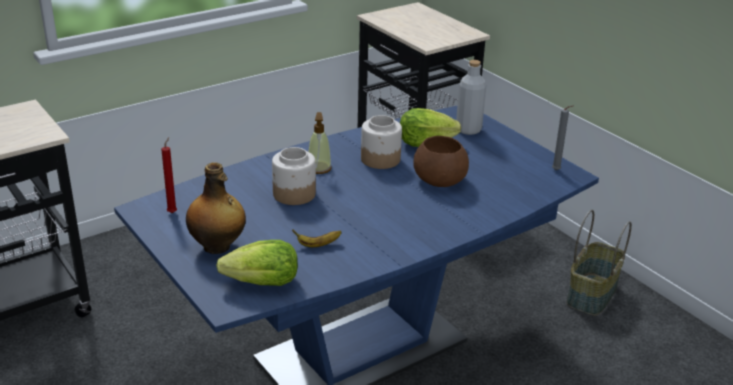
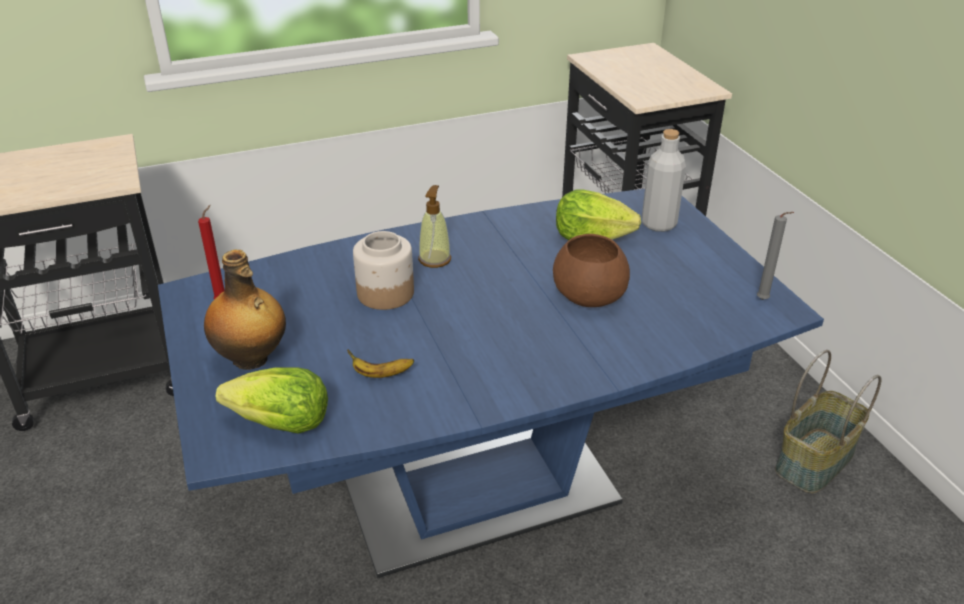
camera: 15 degrees right, 5 degrees up
jar [361,115,402,169] -> none

